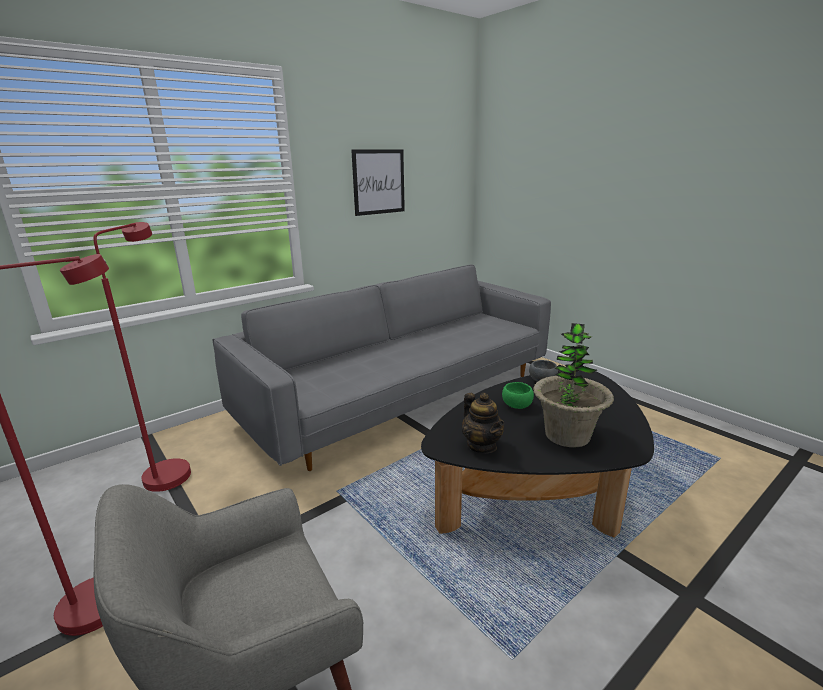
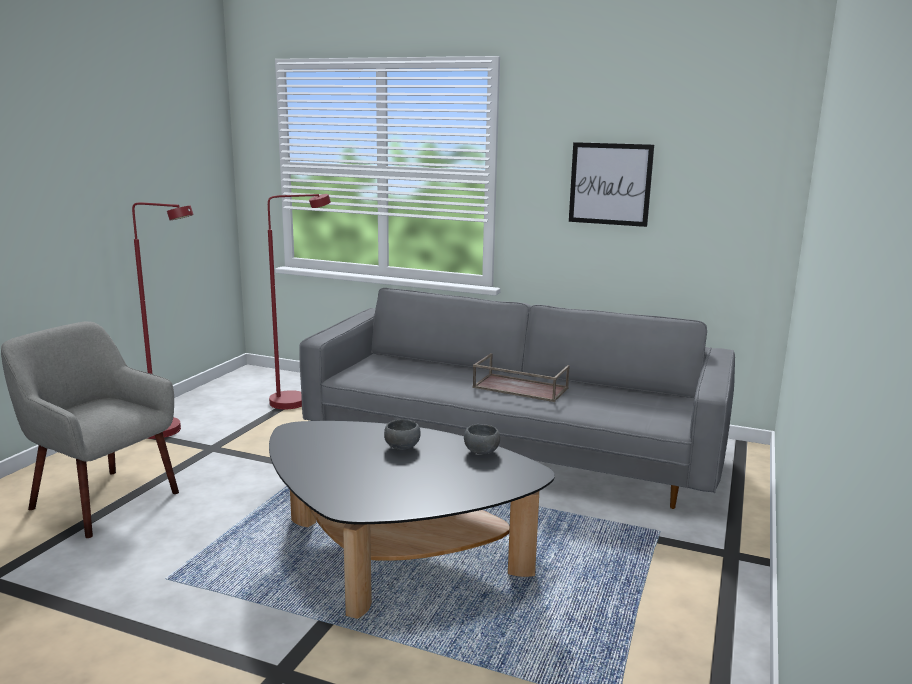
camera: 60 degrees right, 5 degrees down
teapot [462,393,504,453] -> none
green bowl [502,382,534,409] -> grey bowl [384,419,420,450]
potted plant [533,323,614,448] -> none
none -> brown tray [472,353,570,402]

